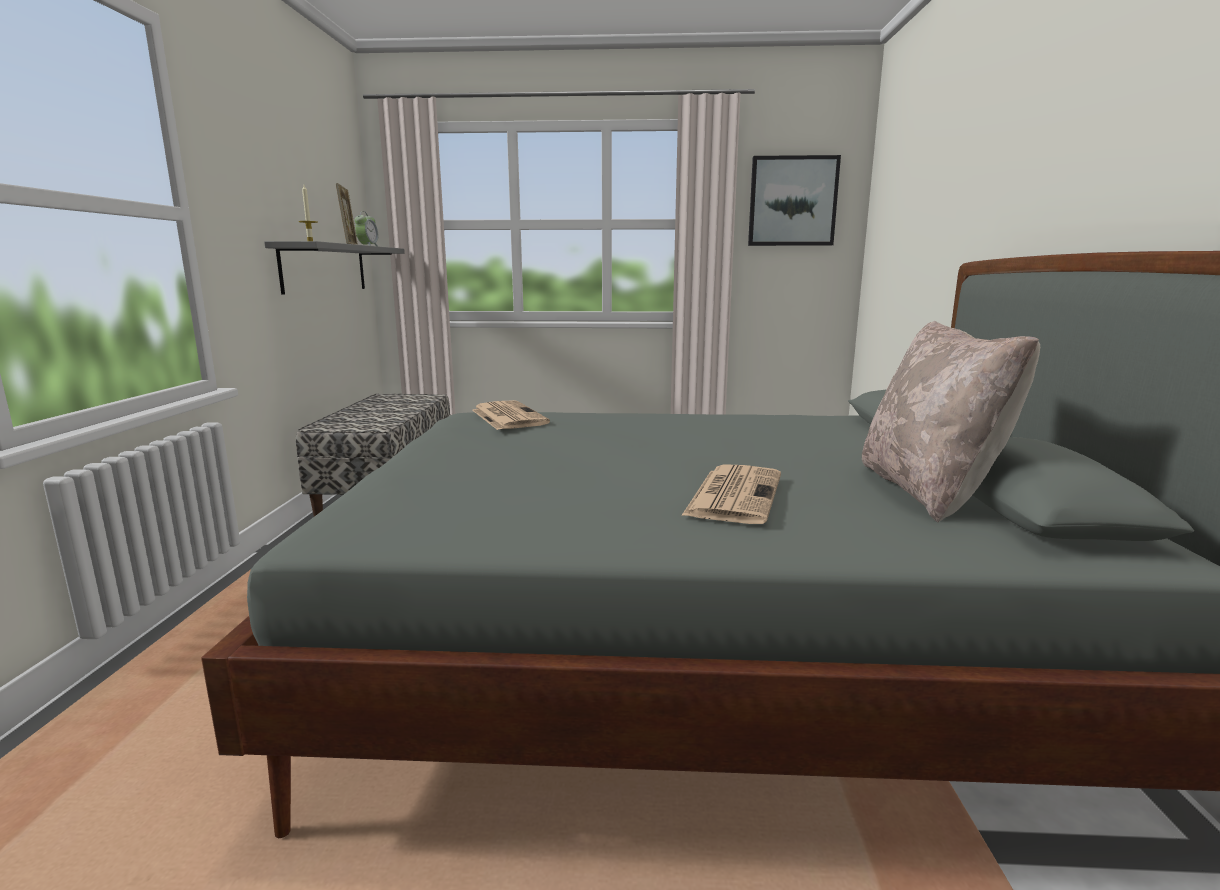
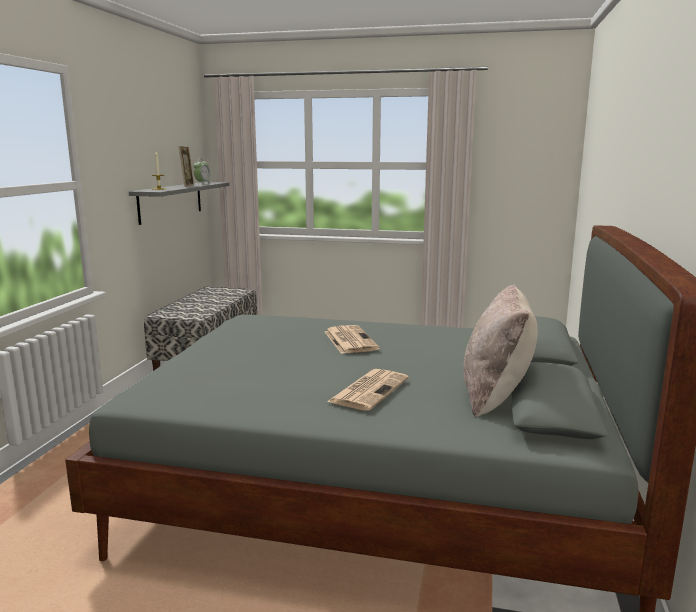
camera: 10 degrees right, 0 degrees up
newspaper [472,400,550,430] -> newspaper moved to [325,325,379,354]
picture [748,155,841,246] -> none

